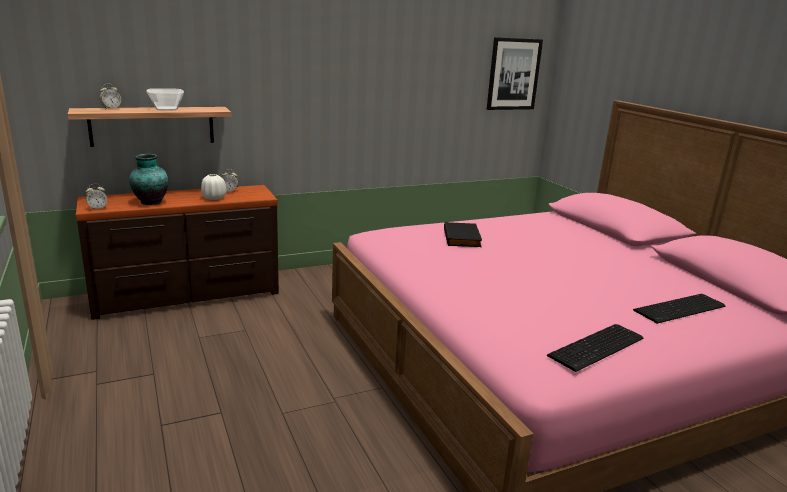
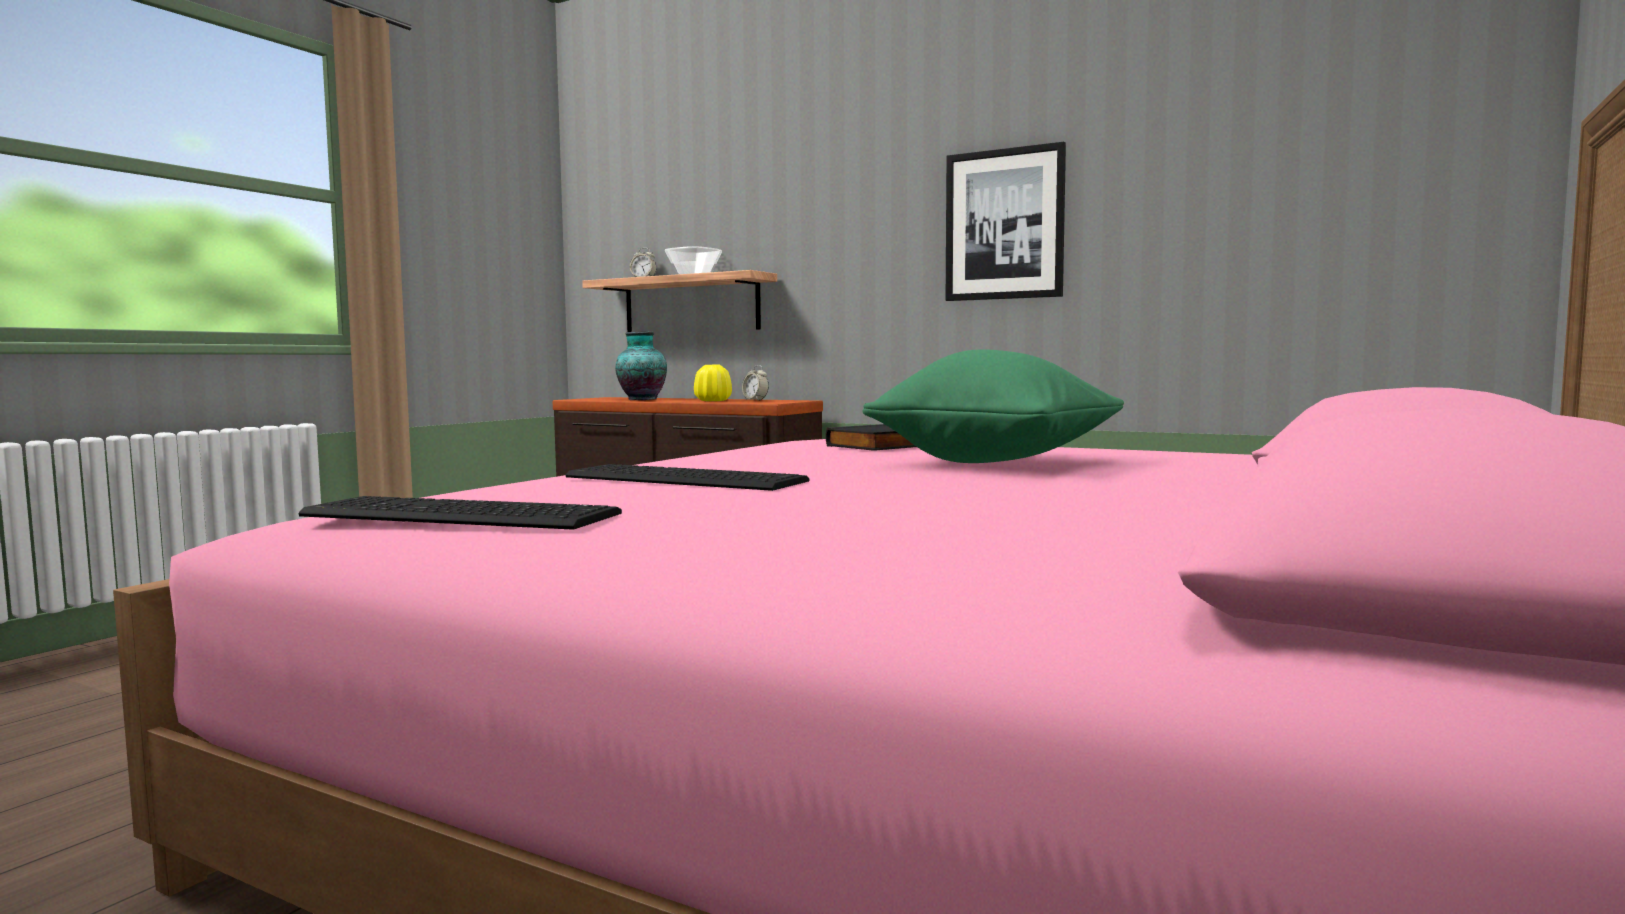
camera: 55 degrees right, 15 degrees down
alarm clock [86,184,107,209] -> none
white vase [201,174,227,200] -> yellow vase [694,365,732,401]
picture [487,37,543,110] -> picture moved to [946,142,1066,301]
keyboard [633,294,725,324] -> keyboard moved to [566,464,809,491]
none -> green pillow [863,349,1124,463]

